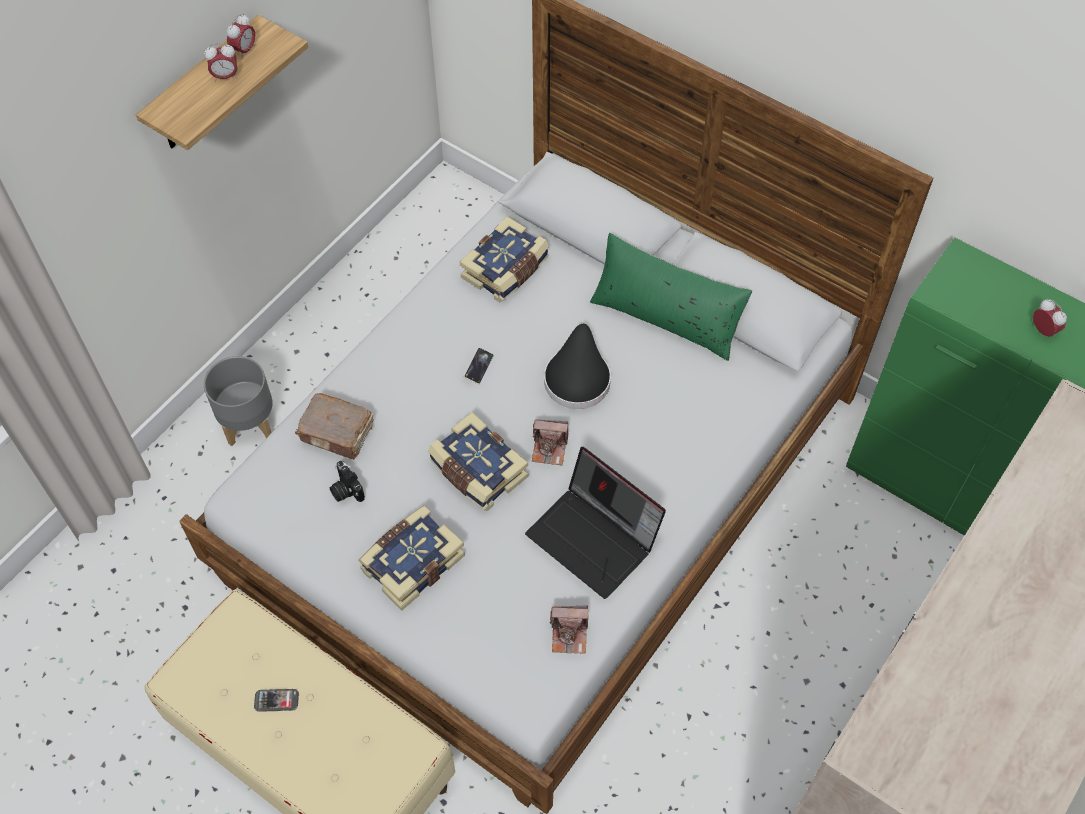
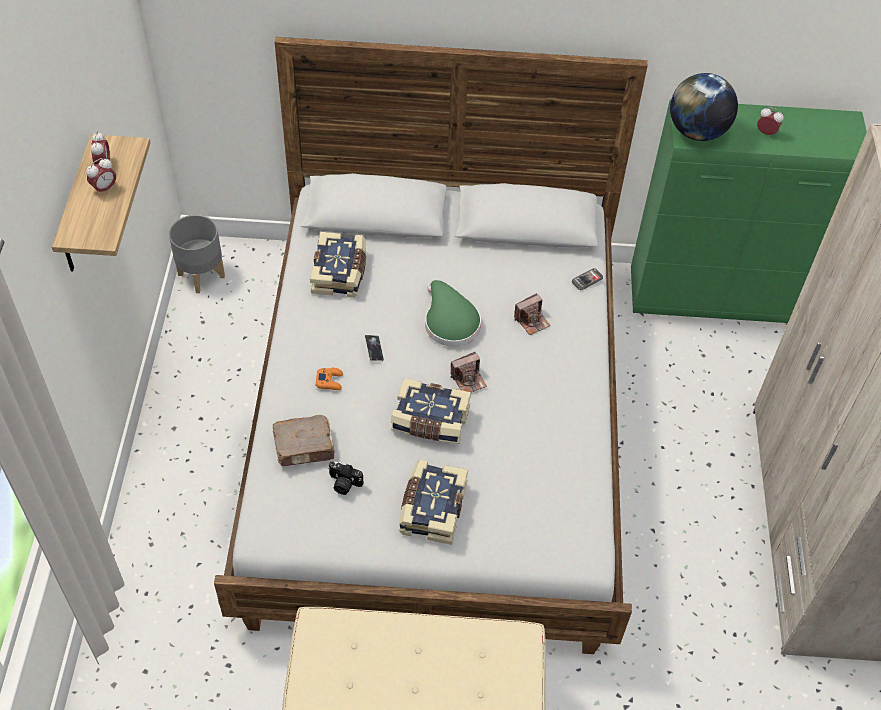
camera: 35 degrees left, 5 degrees down
grey planter [204,356,273,446] -> grey planter moved to [169,215,225,293]
phone [254,689,299,712] -> phone moved to [572,268,603,290]
laptop [525,447,666,599] -> none
black hat [544,324,611,409] -> green hat [425,280,481,347]
camera [550,606,588,654] -> camera moved to [514,293,551,335]
green pillow [590,233,752,361] -> none
none -> orange game controller [316,368,343,390]
none -> globe [670,73,738,141]

